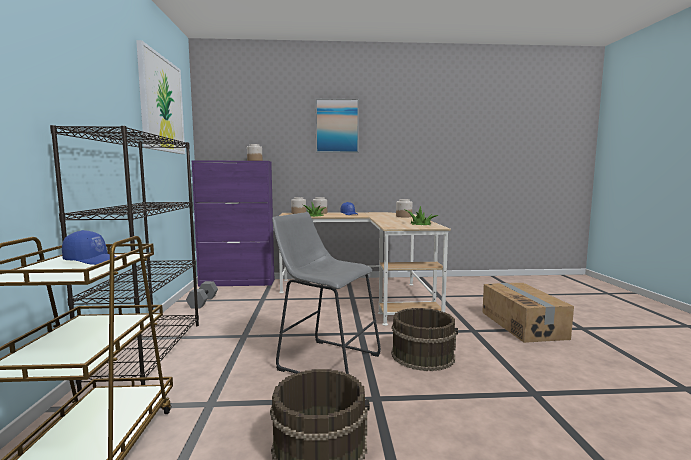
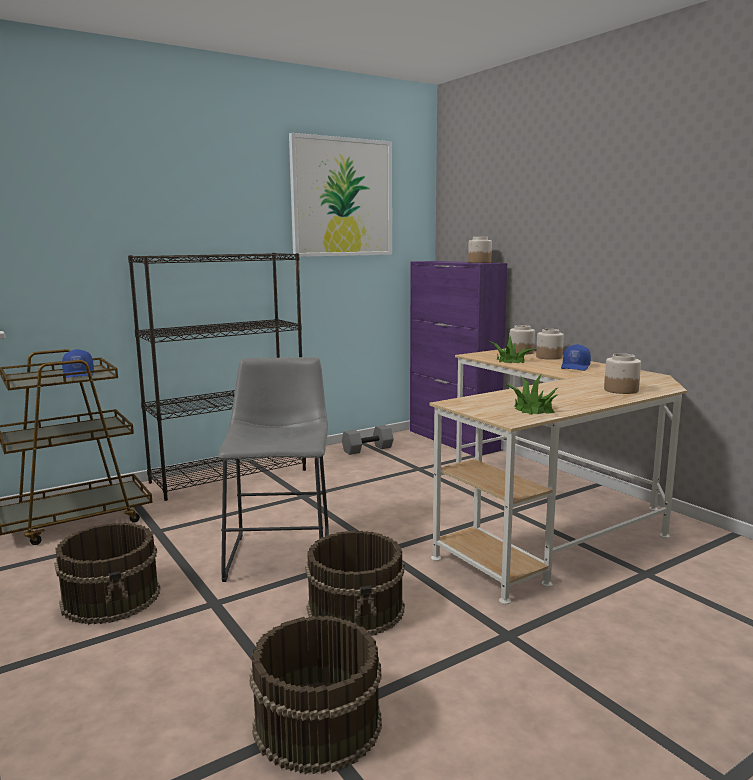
camera: 60 degrees right, 5 degrees up
picture [315,98,359,153] -> none
cardboard box [482,283,574,343] -> none
none -> brown bucket [250,615,382,774]

